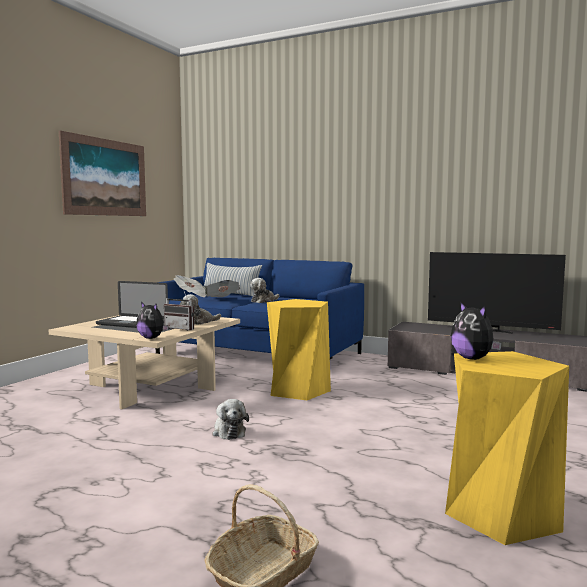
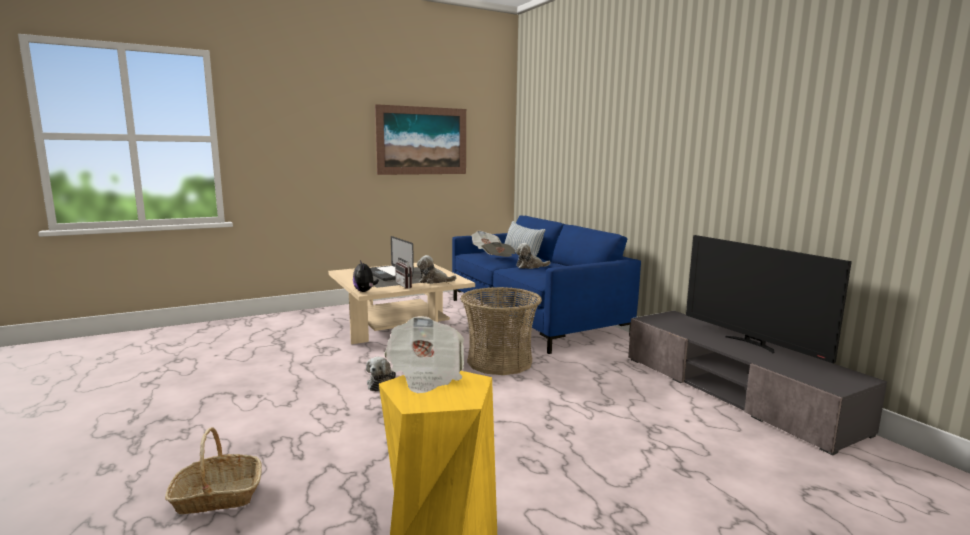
camera: 35 degrees right, 5 degrees up
yellow stool [267,299,331,400] -> basket [461,287,542,375]
plush toy [451,301,502,360] -> newspaper [384,316,464,393]

